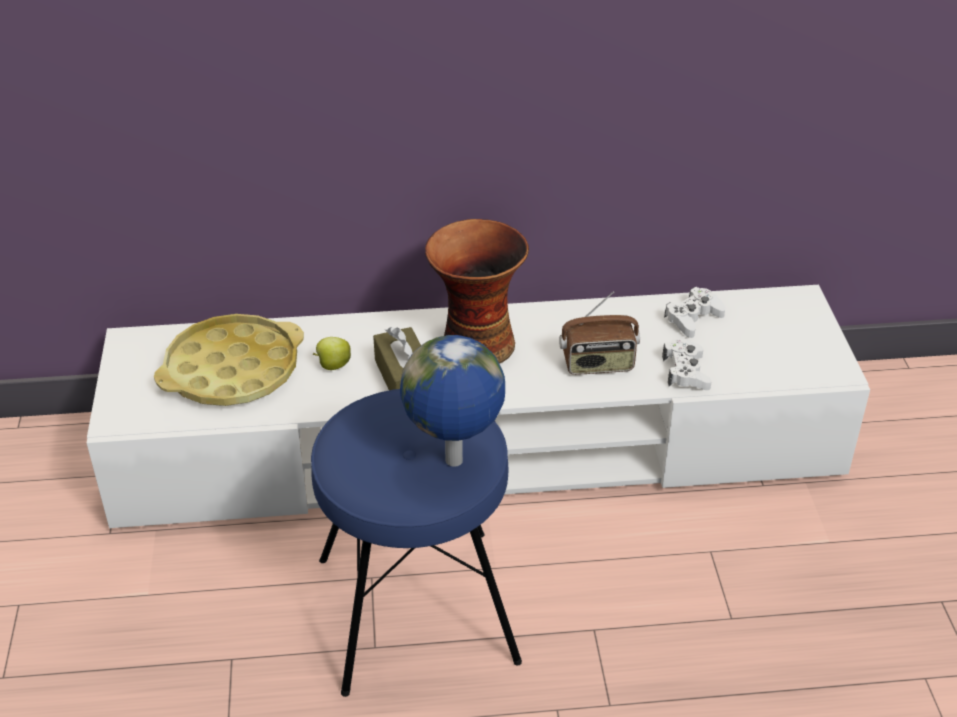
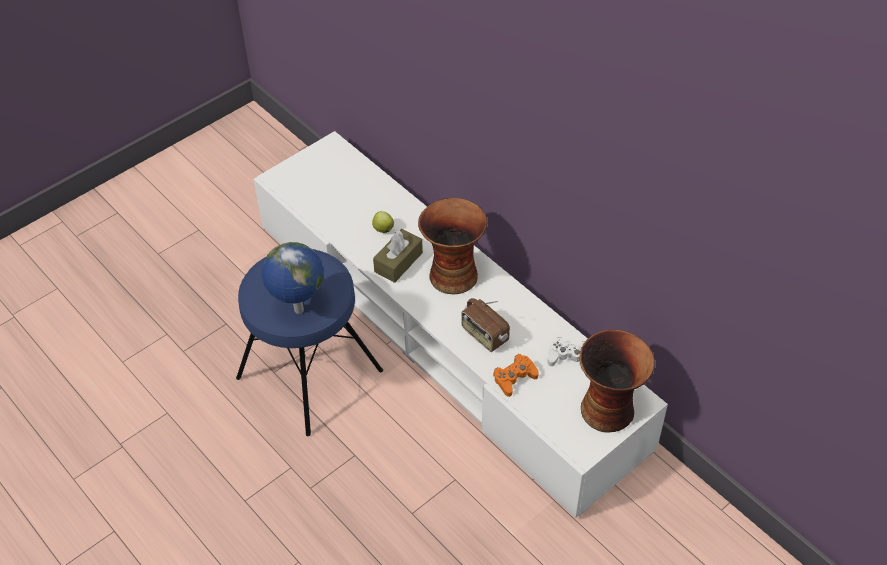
camera: 55 degrees right, 10 degrees up
yellow tray [154,314,304,406] -> none
white game controller [662,339,712,390] -> orange game controller [494,354,539,397]
none -> vase [579,329,655,433]

